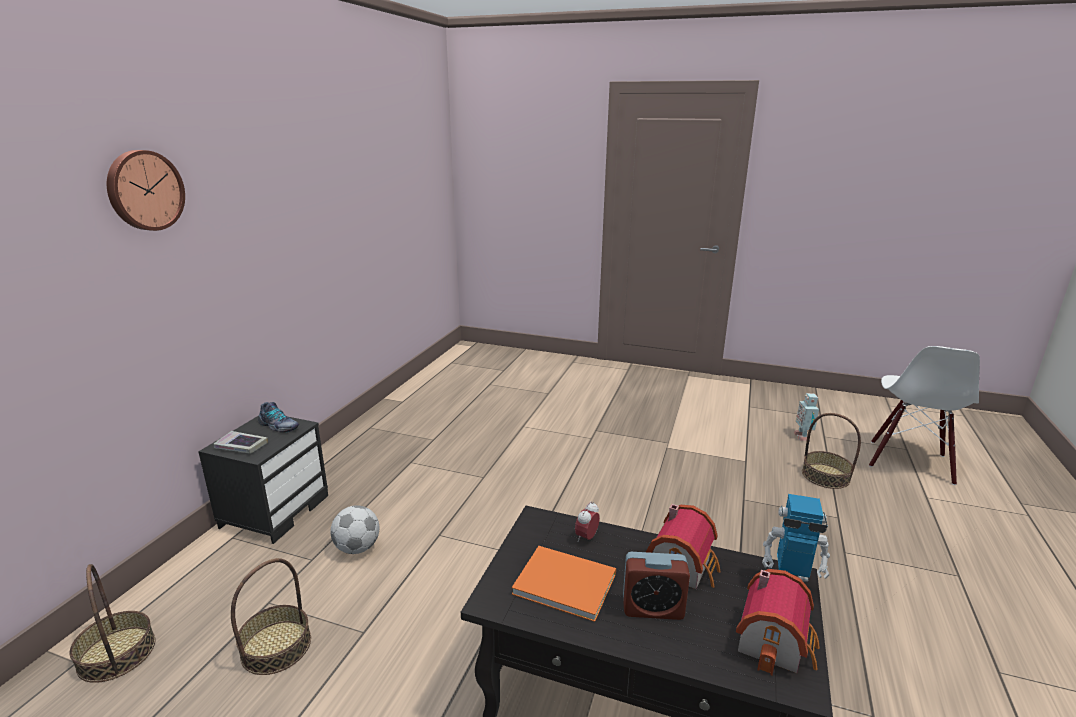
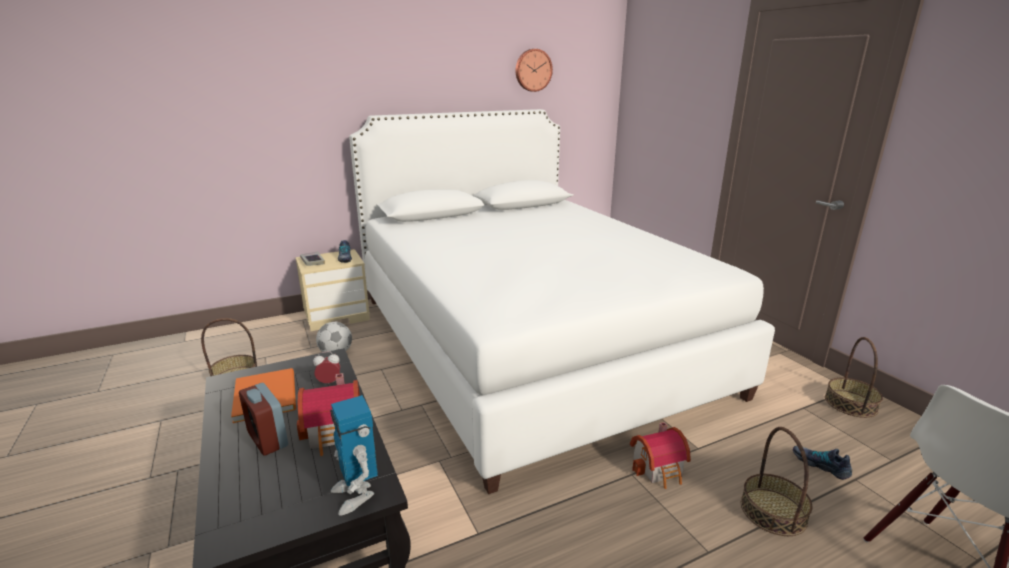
camera: 45 degrees right, 0 degrees up
basket [70,564,156,683] -> basket moved to [825,337,883,418]
wall clock [107,150,185,231] -> wall clock moved to [516,49,553,92]
black nightstand [198,415,328,544] -> beige nightstand [295,249,370,331]
toy house [736,569,820,676] -> toy house moved to [630,422,691,489]
toy robot [794,393,819,441] -> shoe [793,446,852,480]
none -> white bed [349,109,775,494]

